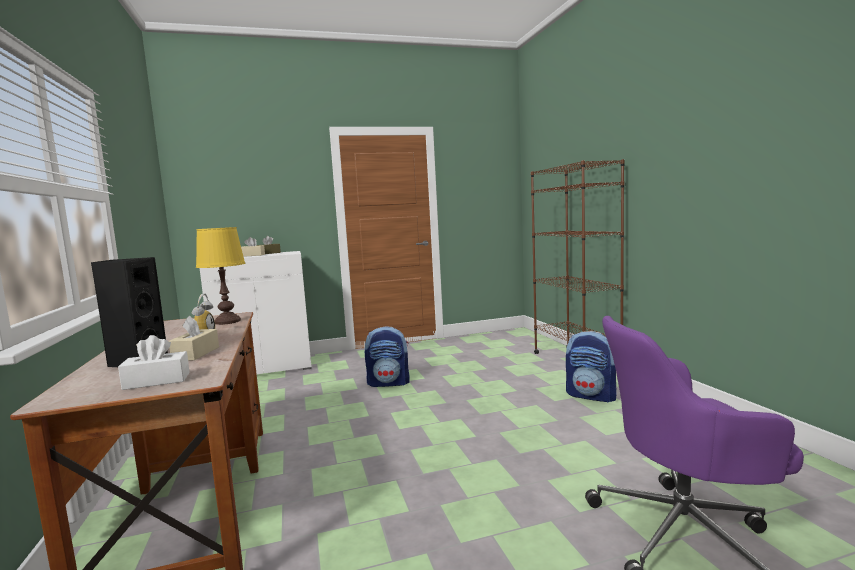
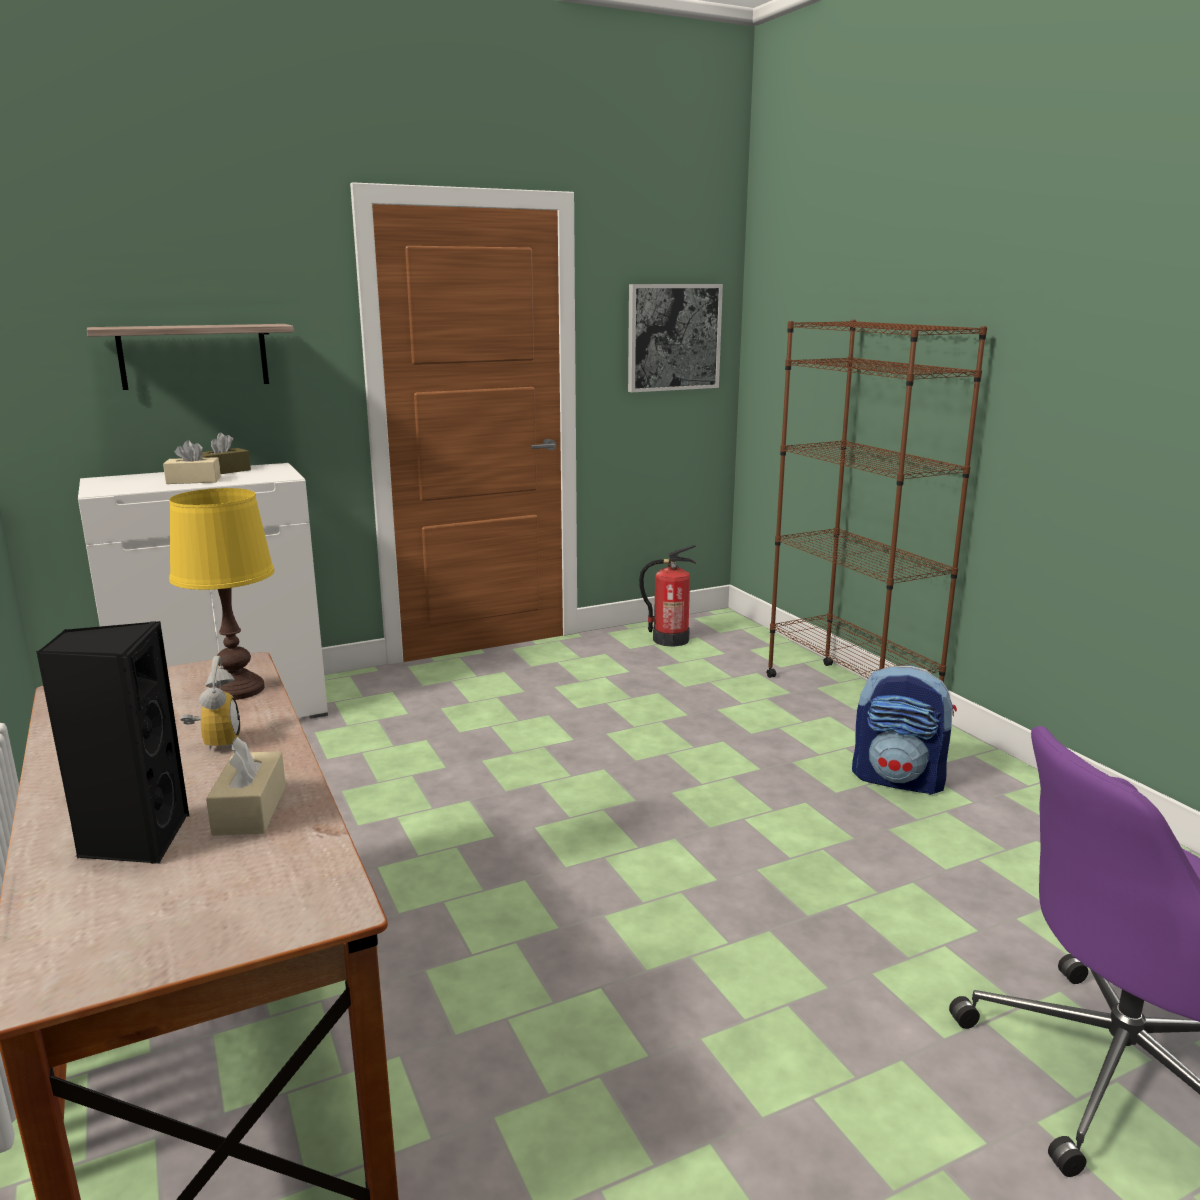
camera: 10 degrees left, 10 degrees up
white tissue box [118,335,190,390] -> none
backpack [365,327,410,387] -> none
none -> shelf [87,324,294,390]
none -> picture [628,284,723,392]
none -> fire extinguisher [639,545,696,647]

